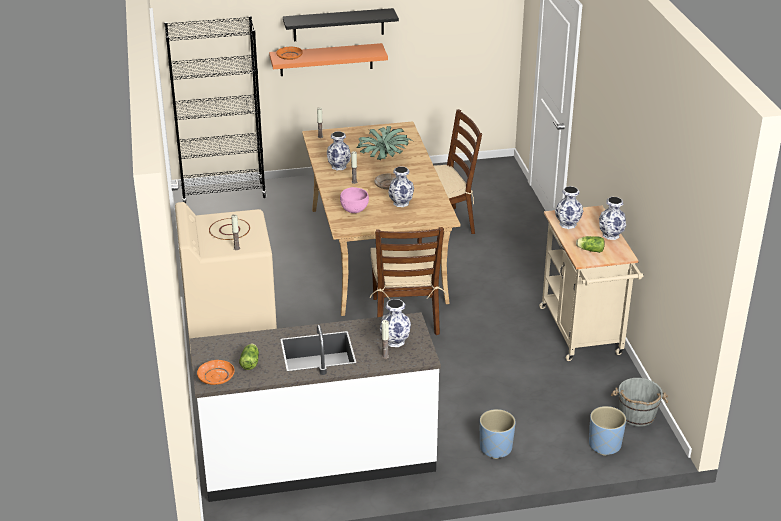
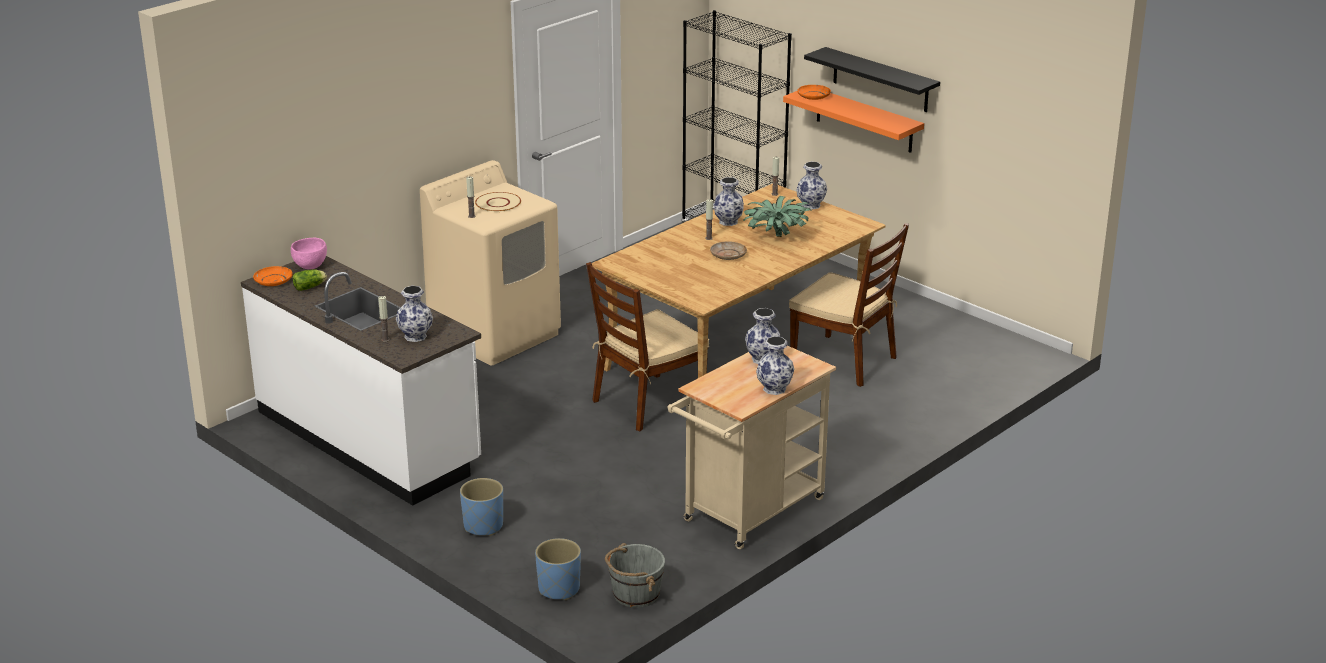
camera: 55 degrees right, 5 degrees down
pink bowl [340,187,369,213] -> pink bowl moved to [291,238,327,269]
vase [388,166,414,207] -> vase moved to [796,161,827,210]
lettuce [576,236,605,253] -> none

